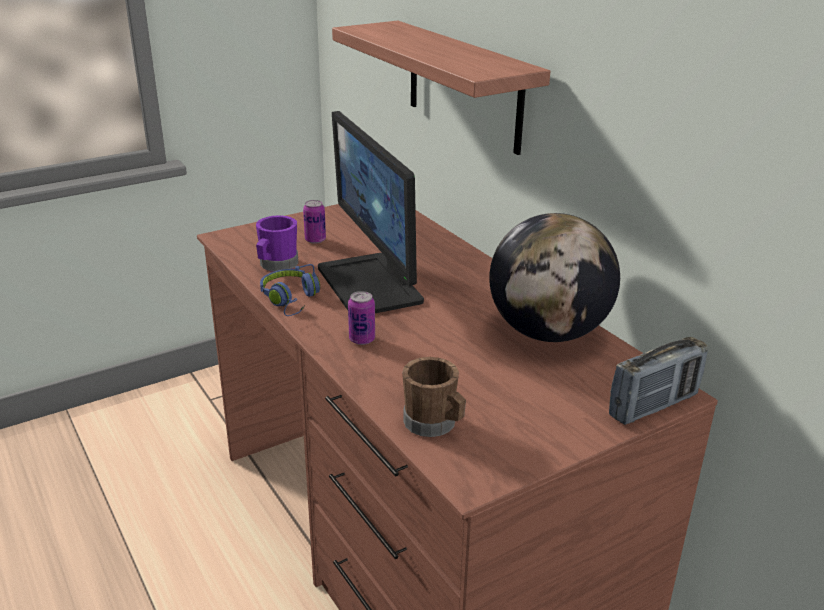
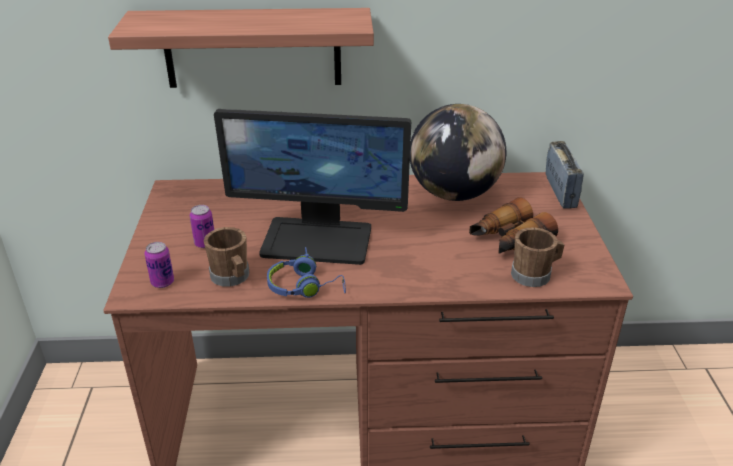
camera: 60 degrees left, 5 degrees up
purple mug [256,215,298,272] -> brown mug [204,227,249,287]
can [348,291,375,345] -> can moved to [145,242,174,288]
none -> binoculars [469,197,558,254]

